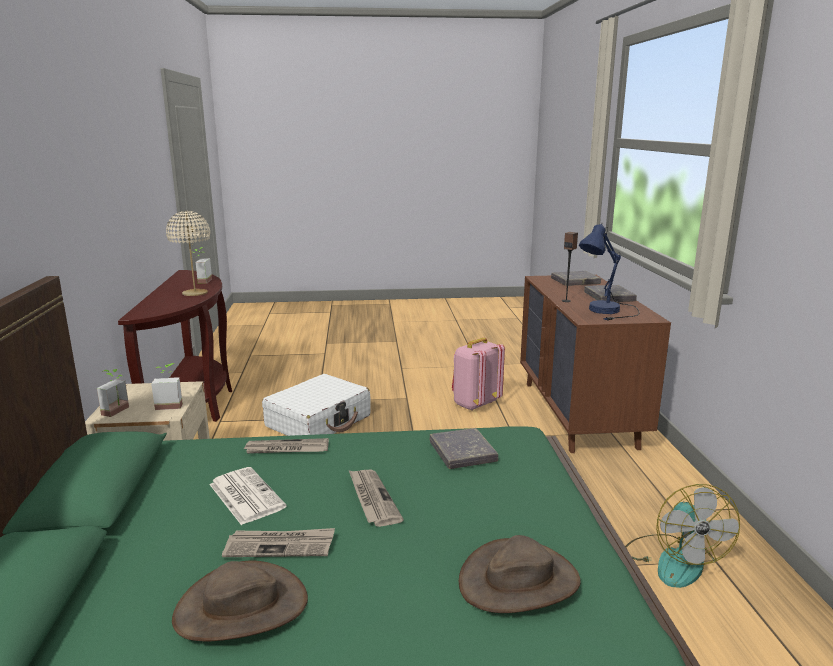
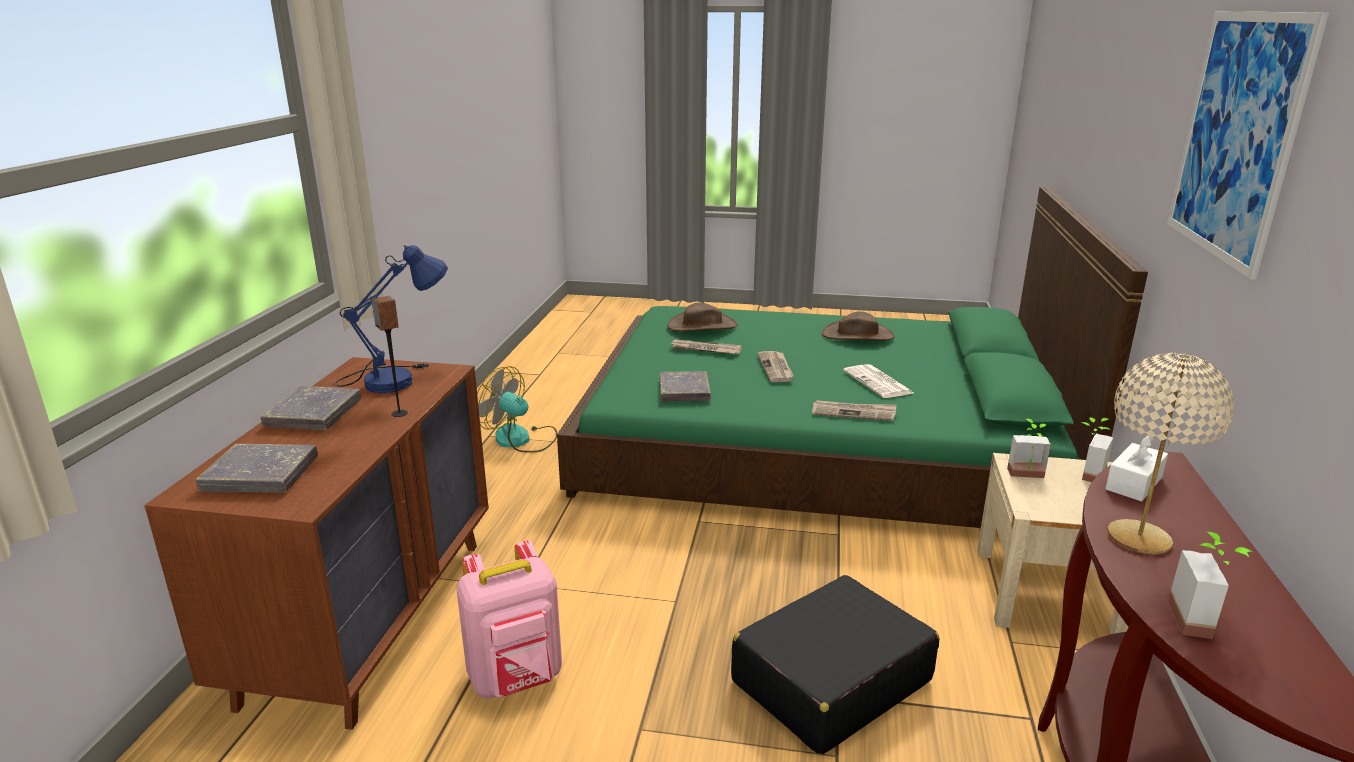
camera: 165 degrees left, 5 degrees up
newspaper [222,528,335,557] -> newspaper moved to [670,339,742,354]
white suitcase [262,374,371,436] -> black suitcase [731,575,939,755]
fan [625,484,740,588] -> fan turned 75 degrees counterclockwise [477,366,558,453]
none -> white tissue box [1105,436,1168,501]
none -> picture [1167,12,1329,279]

